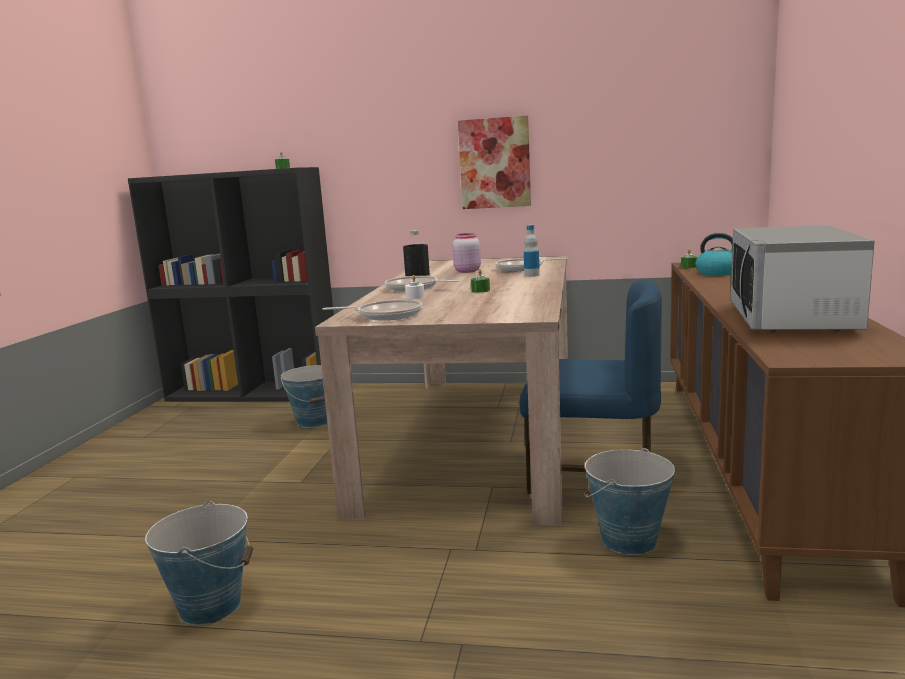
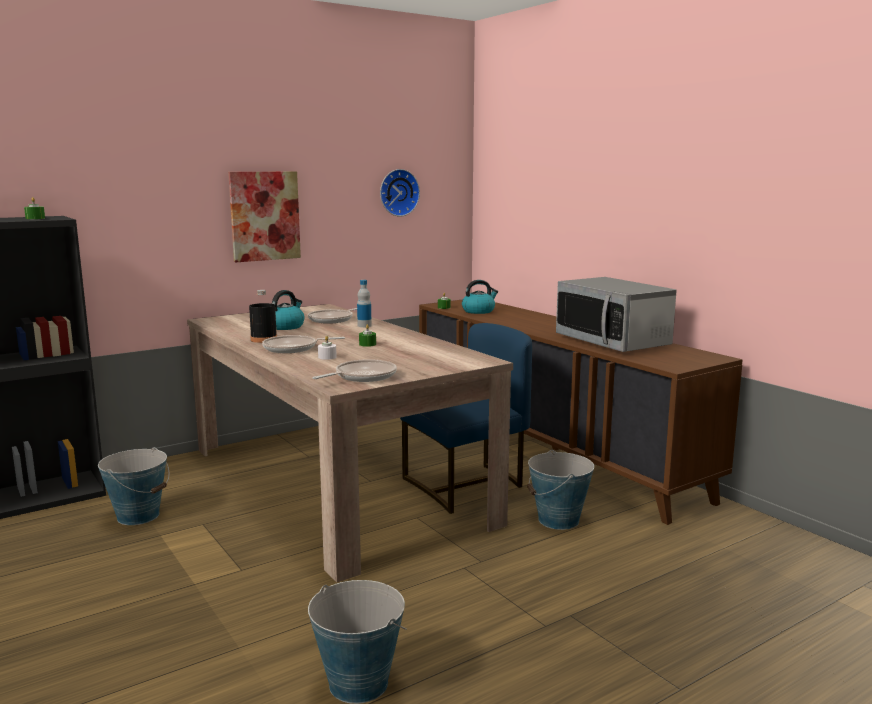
camera: 45 degrees left, 0 degrees up
pink jar [453,233,481,273] -> kettle [272,290,304,330]
none -> wall clock [380,169,420,217]

